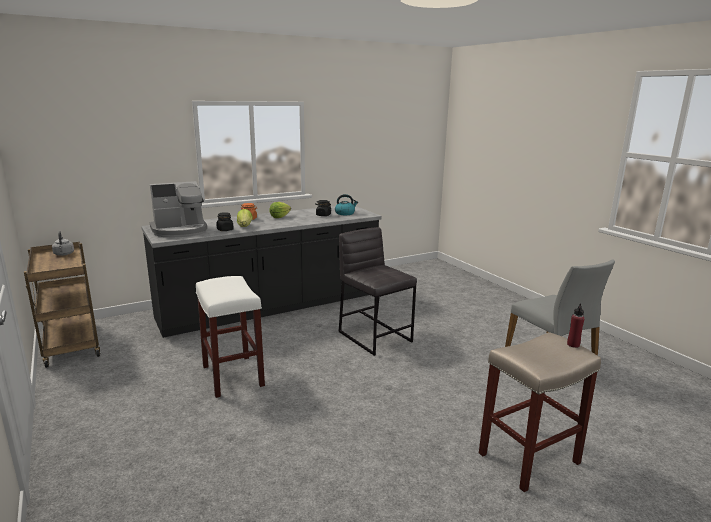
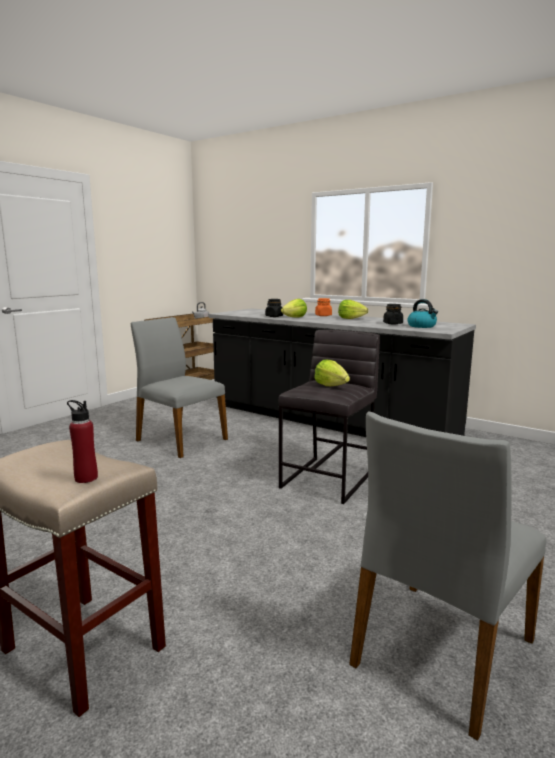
camera: 65 degrees right, 5 degrees down
coffee machine [150,181,207,237] -> none
white stool [196,276,265,398] -> grey chair [131,317,228,458]
none -> lettuce [314,360,350,386]

